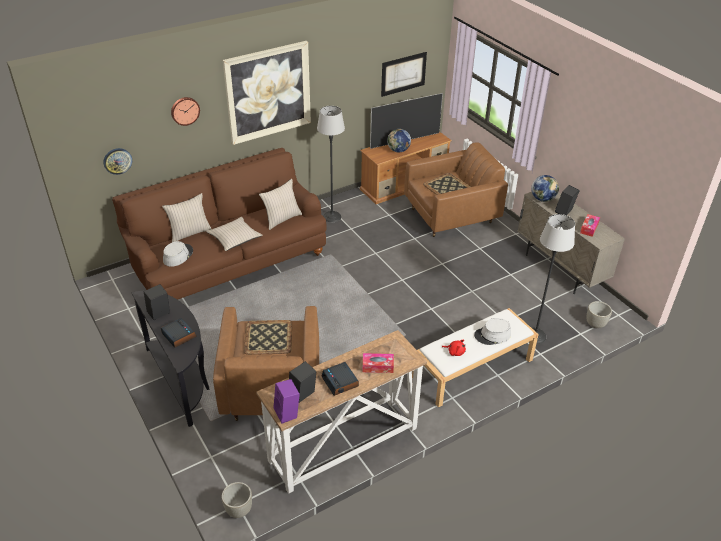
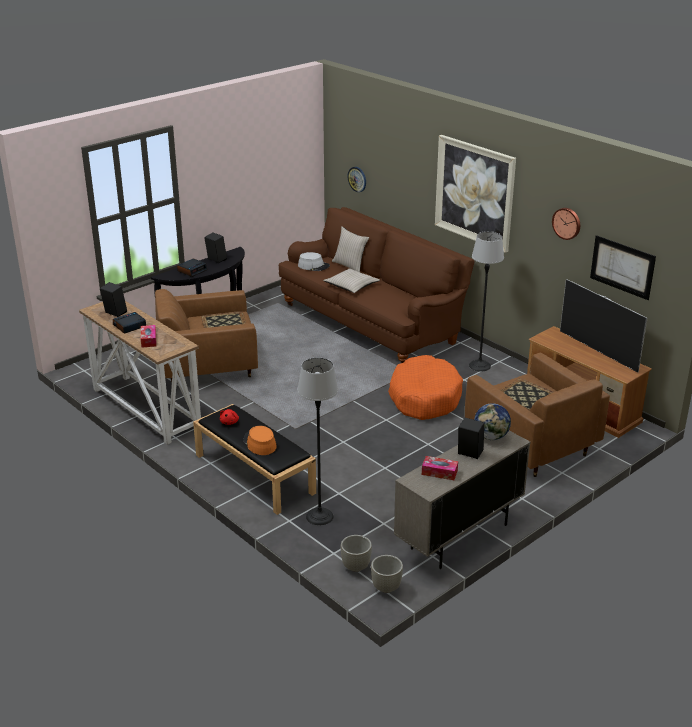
camera: 80 degrees right, 10 degrees down
wall clock [171,97,200,126] -> wall clock moved to [552,208,580,240]
grey planter [222,482,252,518] -> grey planter moved to [371,555,403,593]
beige pillow [259,179,302,230] -> none
purple speaker [273,379,300,424] -> none
globe [387,129,411,152] -> none
white bench [412,308,539,408] -> black bench [193,404,316,515]
grey hat [474,318,511,345] -> orange hat [244,426,277,455]
none -> orange dog bed [388,355,463,420]

